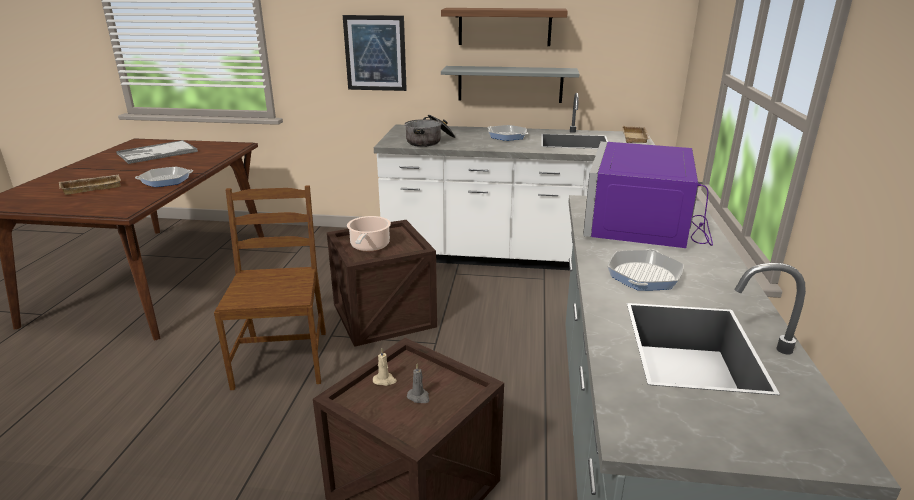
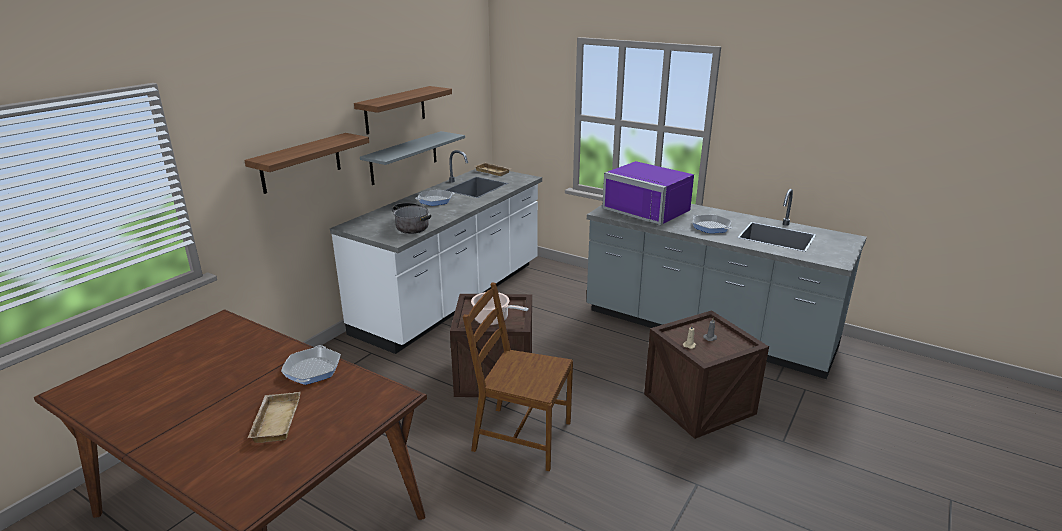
camera: 65 degrees left, 0 degrees up
tray [116,140,198,164] -> none
picture [343,15,407,91] -> shelf [244,133,369,194]

